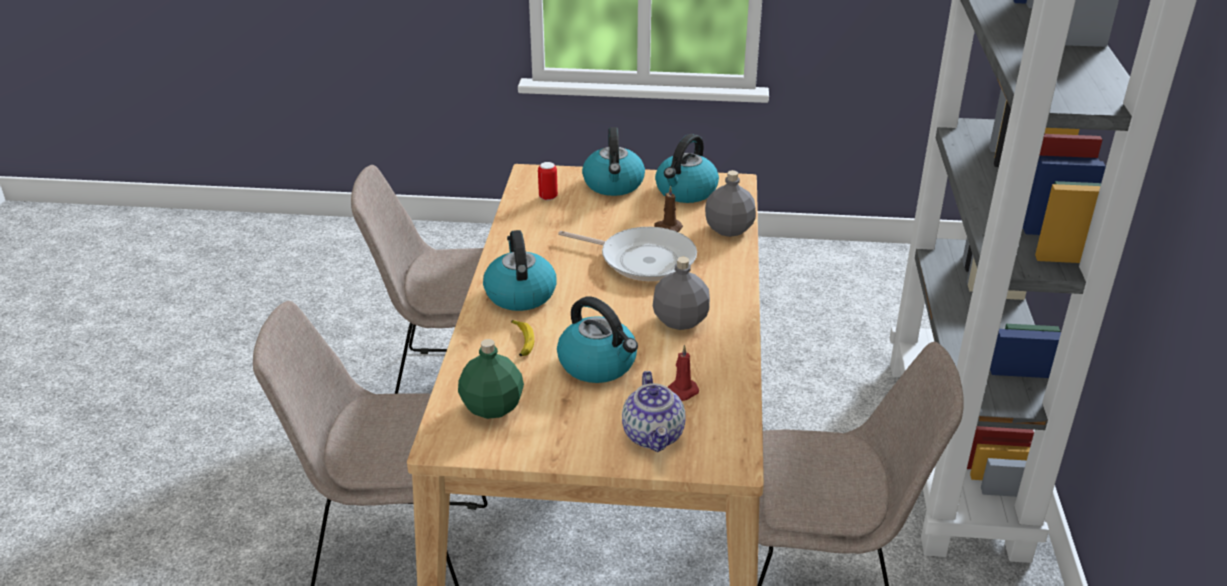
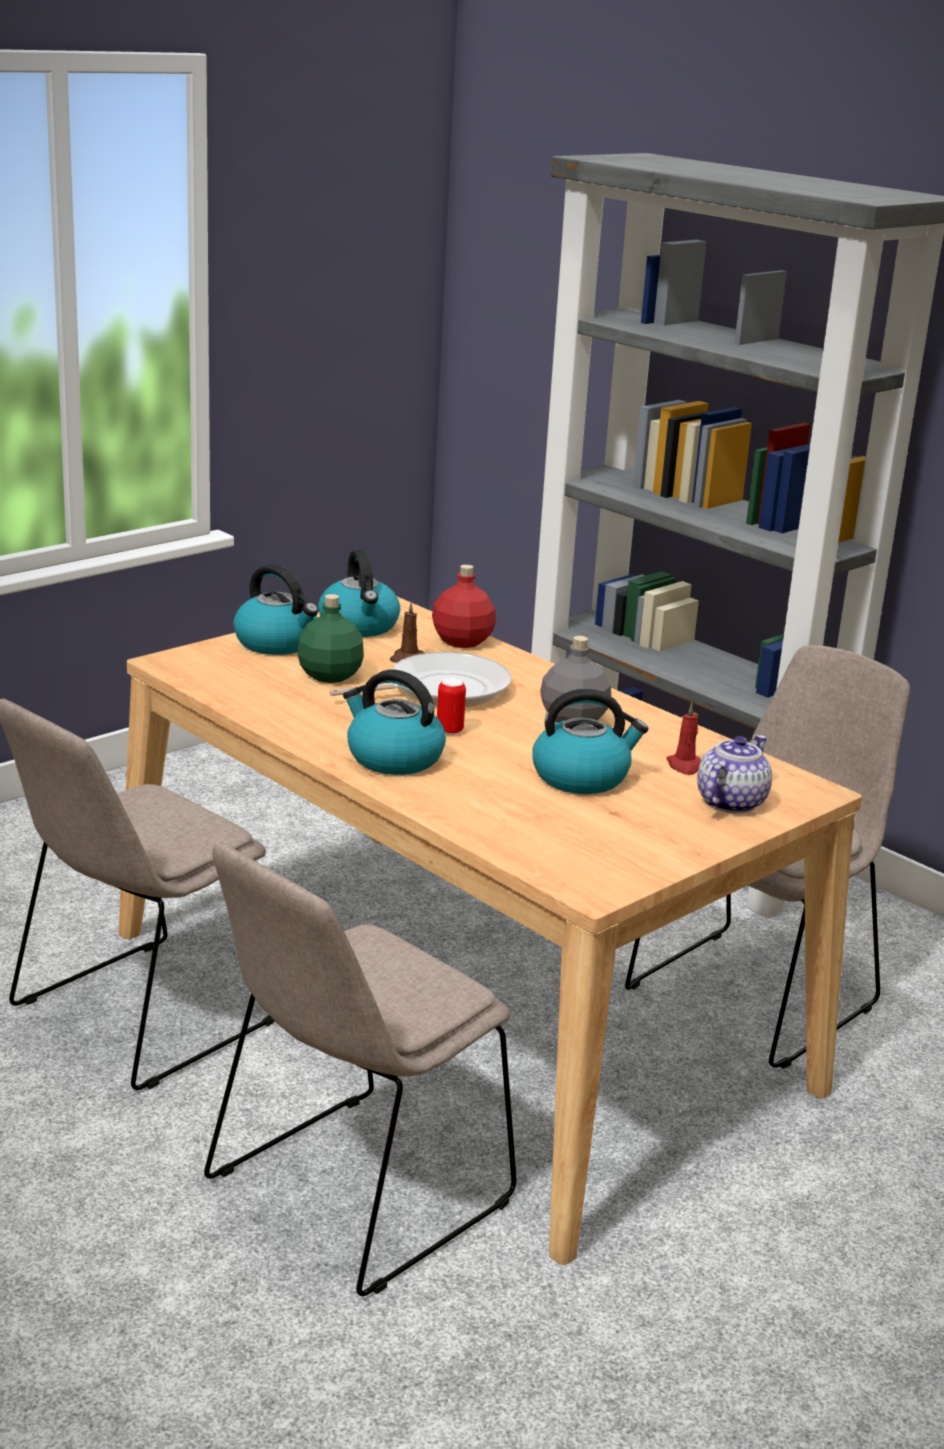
camera: 50 degrees left, 10 degrees down
green bottle [458,339,524,419] -> green bottle moved to [298,594,364,683]
banana [511,320,534,356] -> none
can [538,162,558,200] -> can moved to [437,678,466,735]
teapot [622,371,686,452] -> teapot turned 90 degrees counterclockwise [697,735,772,813]
grey bottle [705,170,756,237] -> red bottle [432,564,496,648]

